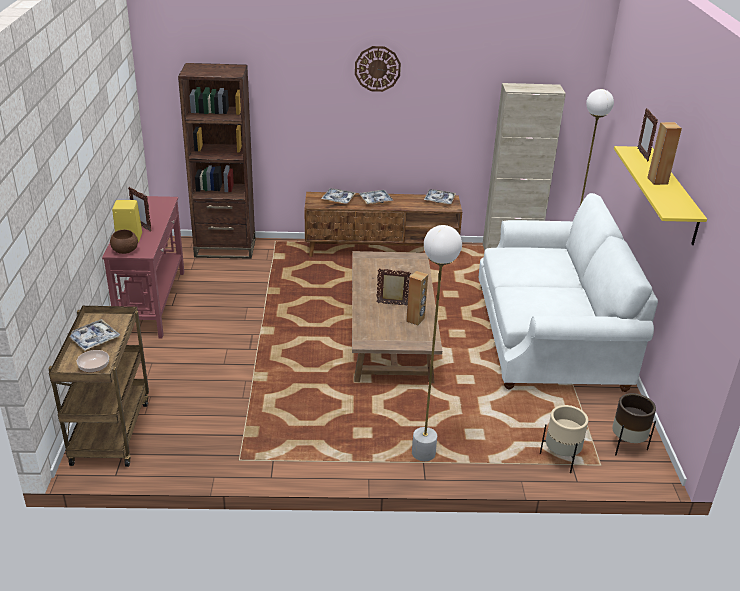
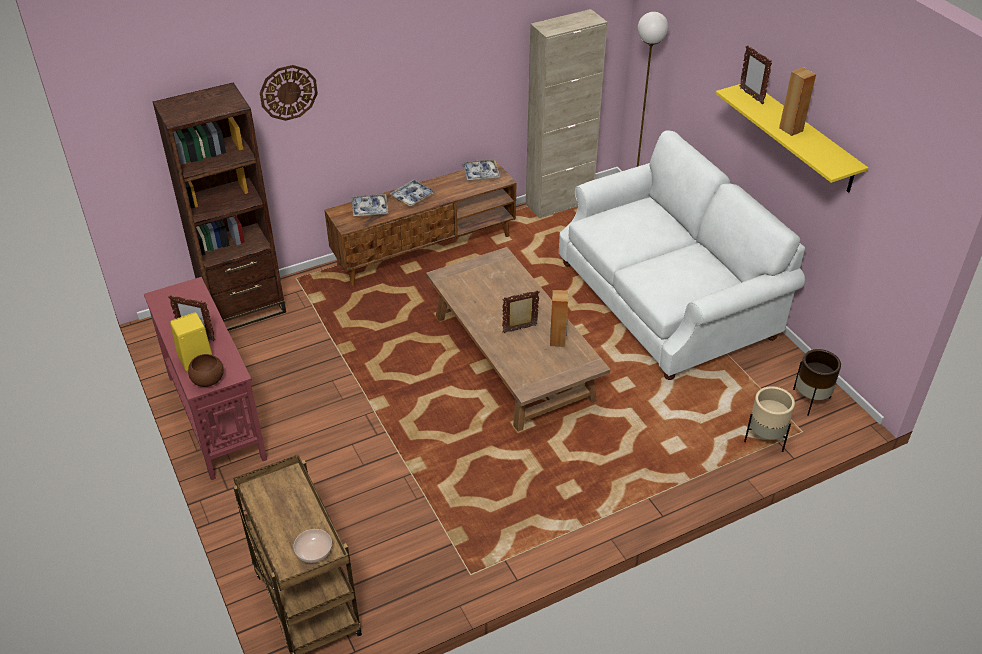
camera: 25 degrees left, 10 degrees up
tray [66,319,120,351] -> none
wall clock [355,46,401,92] -> wall clock moved to [260,65,318,121]
white floor lamp [412,225,462,461] -> none

